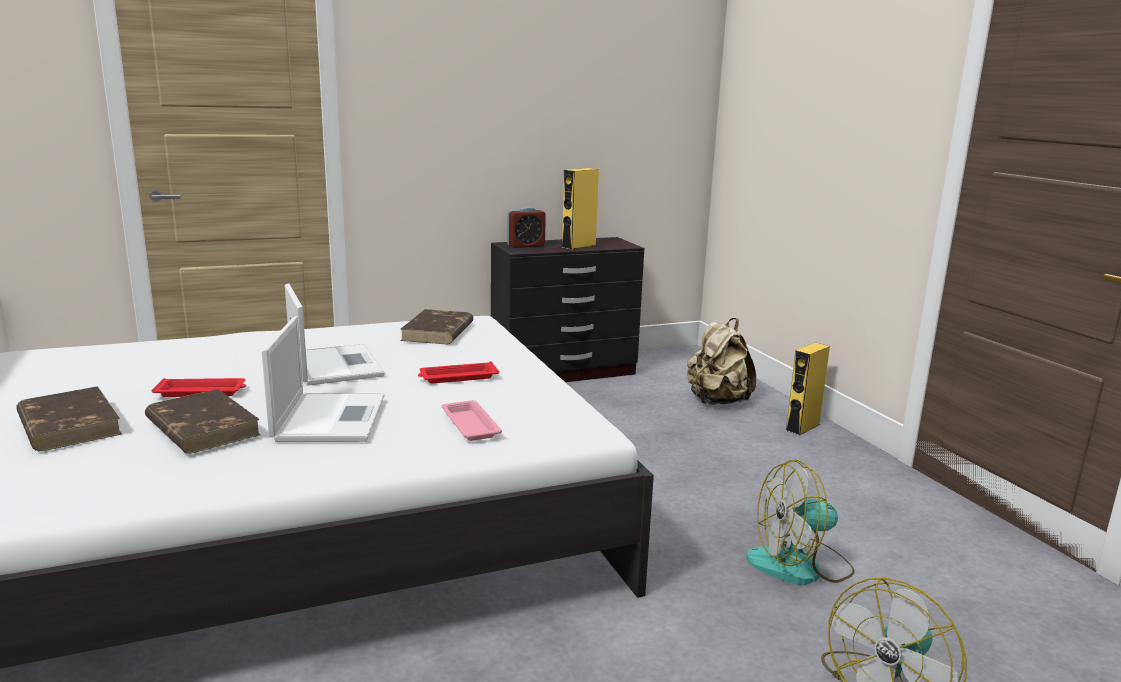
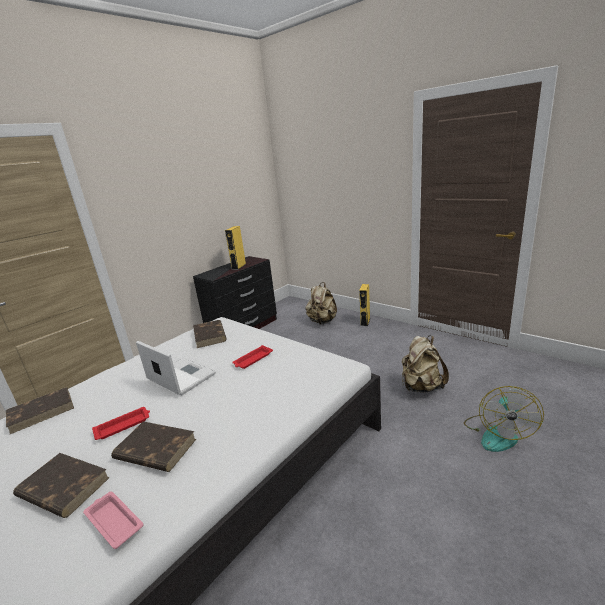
camera: 25 degrees left, 5 degrees up
laptop [262,316,385,442] -> none
pink tray [441,400,502,441] -> pink tray moved to [83,491,144,549]
alarm clock [507,207,546,248] -> none
fan [746,460,855,585] -> beige backpack [402,335,449,393]
none -> brown book [6,387,74,434]

